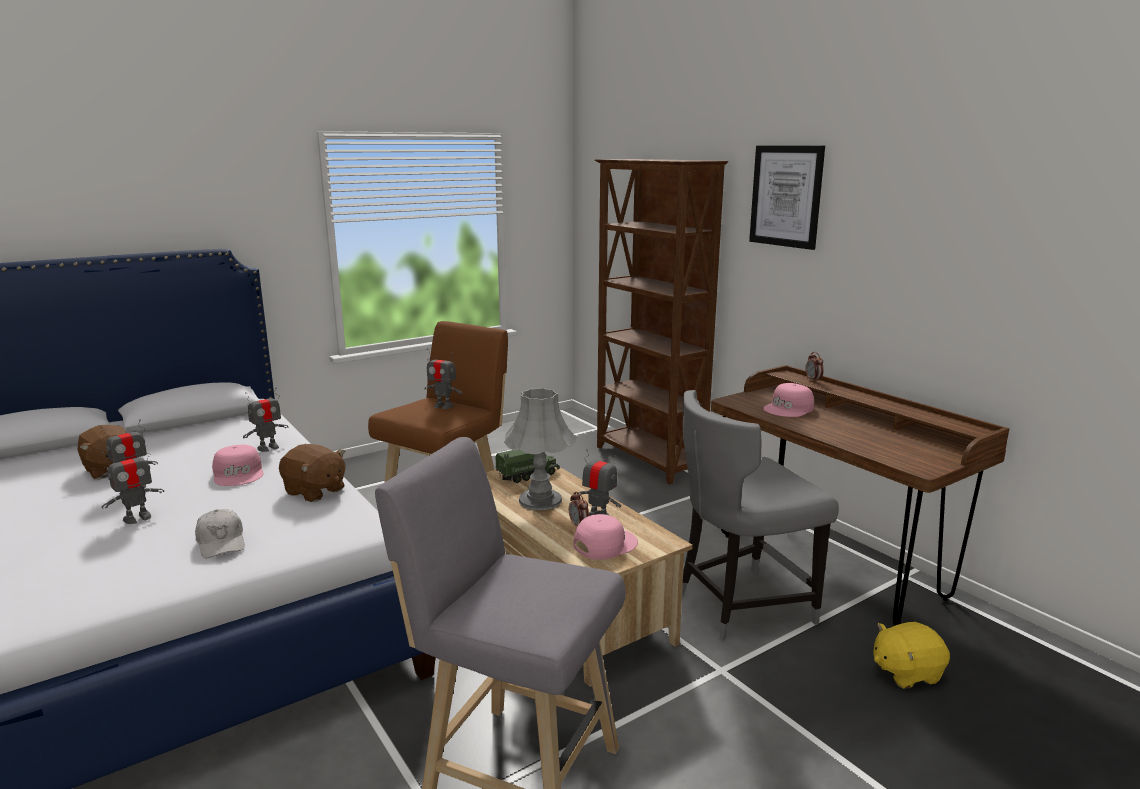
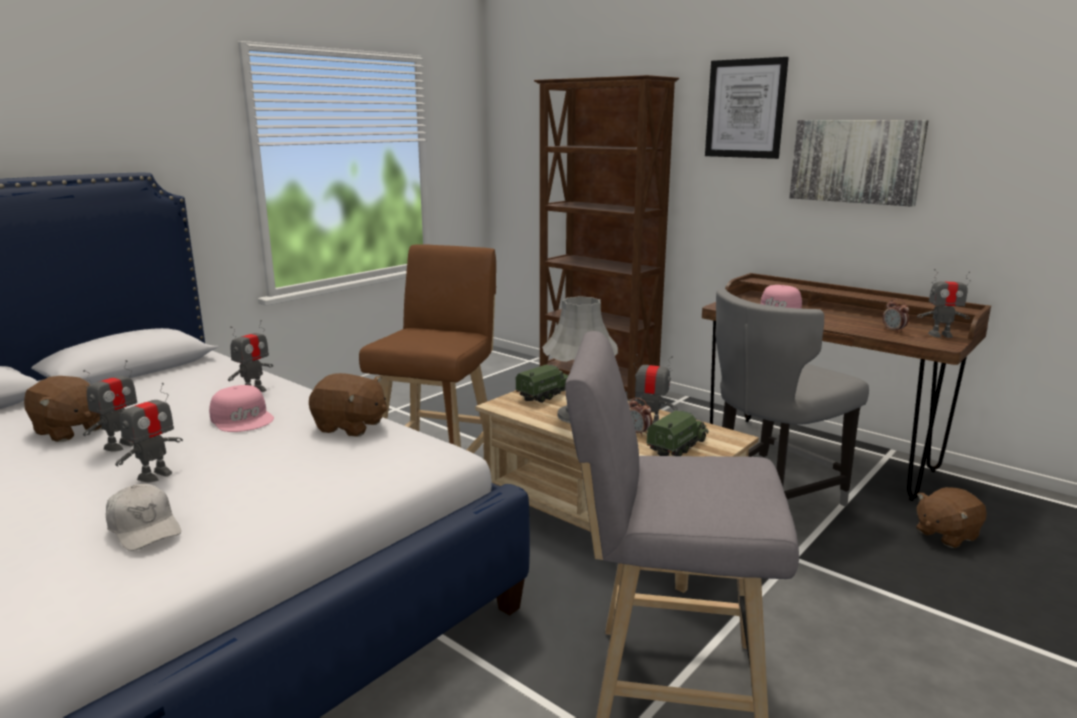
camera: 15 degrees left, 0 degrees up
white cap [195,509,244,558] -> white cap moved to [106,484,181,551]
toy robot [424,348,462,409] -> toy robot moved to [917,269,970,338]
pink cap [574,514,638,560] -> toy truck [646,410,708,456]
alarm clock [805,352,824,382] -> alarm clock moved to [883,299,909,333]
yellow plush toy [874,622,950,689] -> brown plush toy [916,487,987,548]
none -> picture [789,120,928,207]

